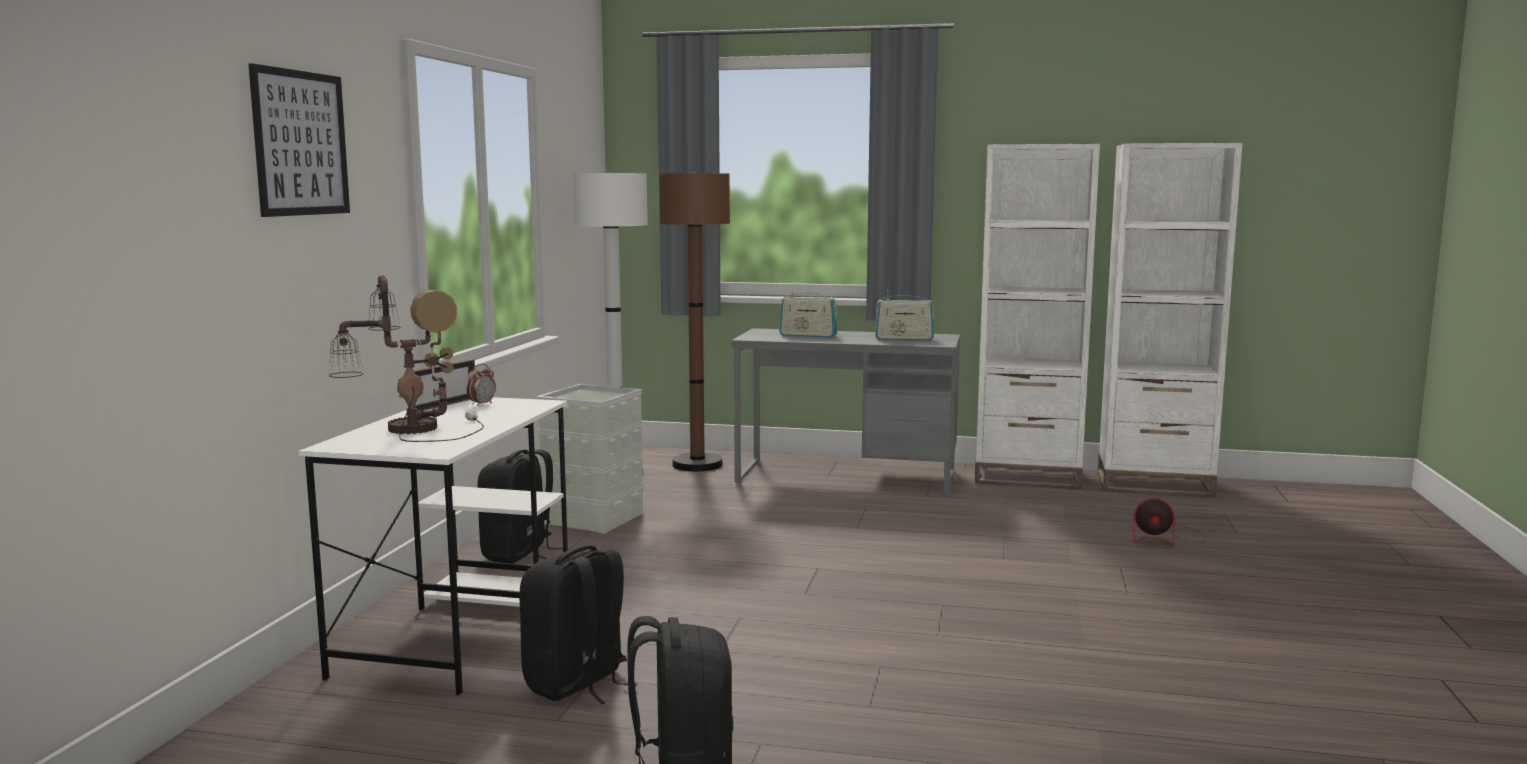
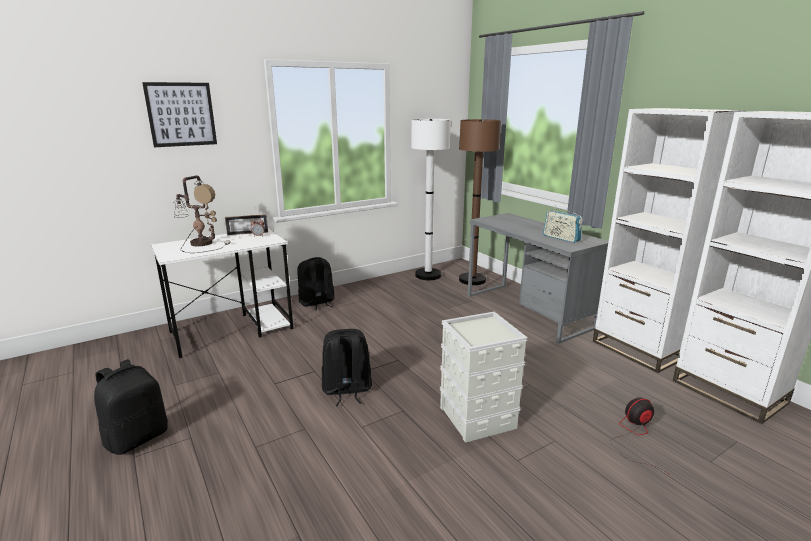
camera: 45 degrees right, 10 degrees up
black backpack [520,545,638,704] -> black backpack moved to [322,329,372,406]
grey storage box [536,384,644,534] -> grey storage box moved to [440,311,528,443]
radio [780,288,837,337] -> none
fan [1133,498,1206,546] -> fan turned 105 degrees clockwise [611,398,675,480]

